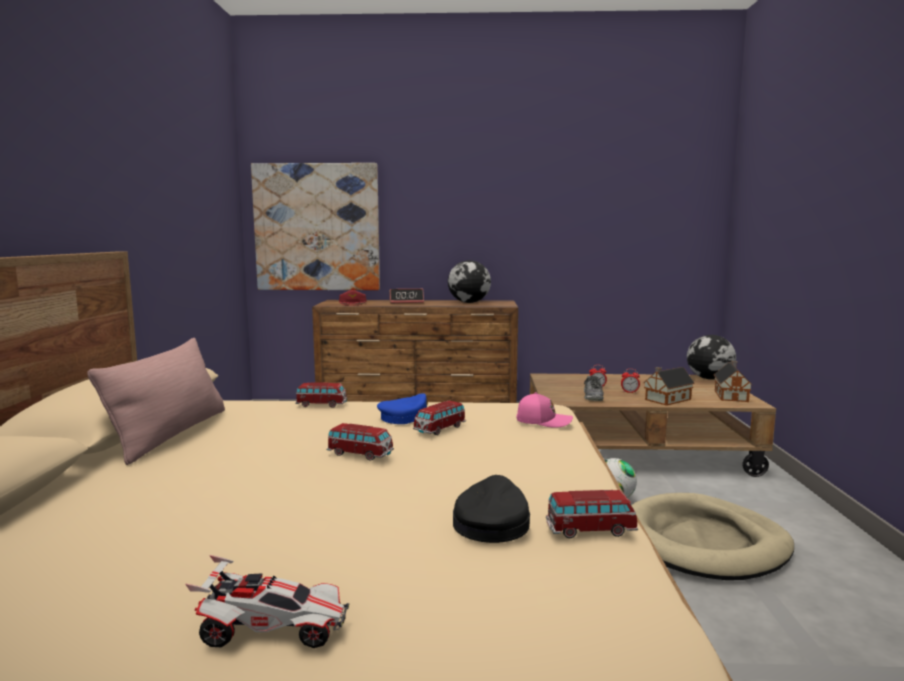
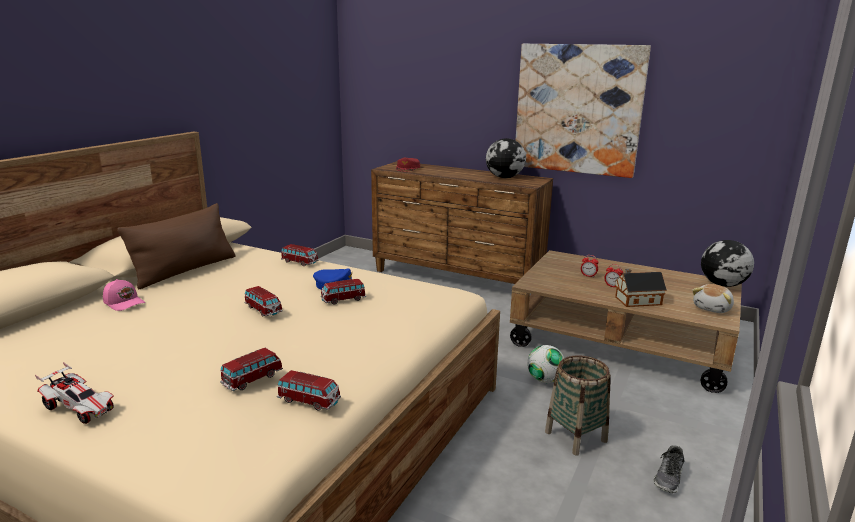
camera: 25 degrees right, 10 degrees up
pink pillow [87,338,225,465] -> brown pillow [117,203,236,290]
picture [251,163,380,290] -> picture moved to [515,44,651,178]
alarm clock [389,289,424,303] -> none
black cap [453,475,530,543] -> toy car [220,348,283,391]
pink cap [516,392,573,428] -> pink cap moved to [103,279,145,311]
shoe [584,375,604,401] -> shoe moved to [654,445,684,493]
beige dog bed [631,493,794,580] -> basket [545,355,611,456]
toy house [714,361,753,402] -> plush toy [692,284,734,313]

